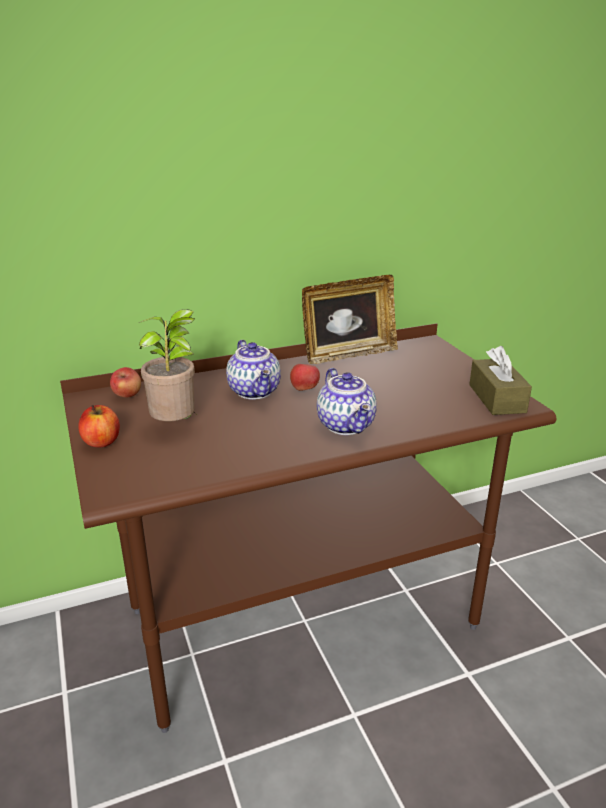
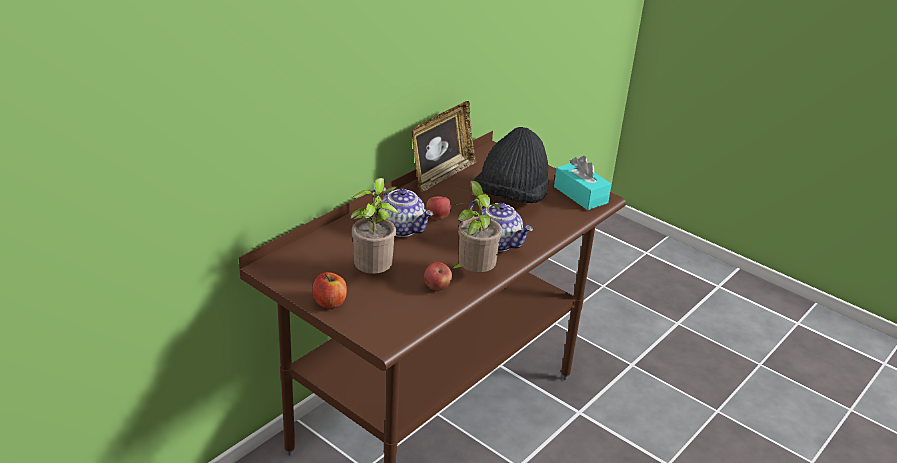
camera: 30 degrees left, 5 degrees up
apple [110,367,141,398] -> apple moved to [424,262,452,290]
brown tissue box [469,346,532,415] -> turquoise tissue box [554,156,612,210]
none -> potted plant [451,180,502,273]
none -> black hat [474,127,549,203]

